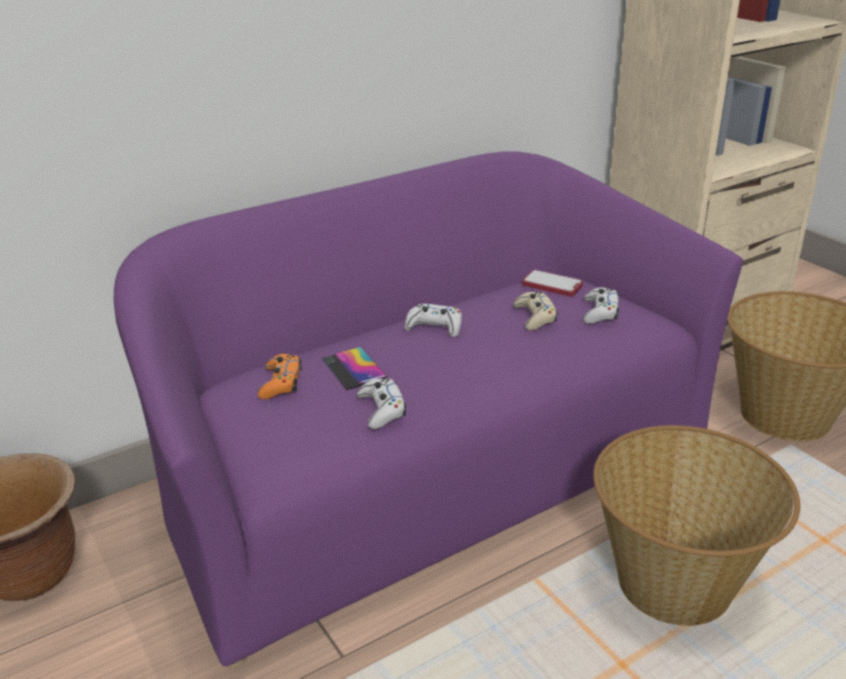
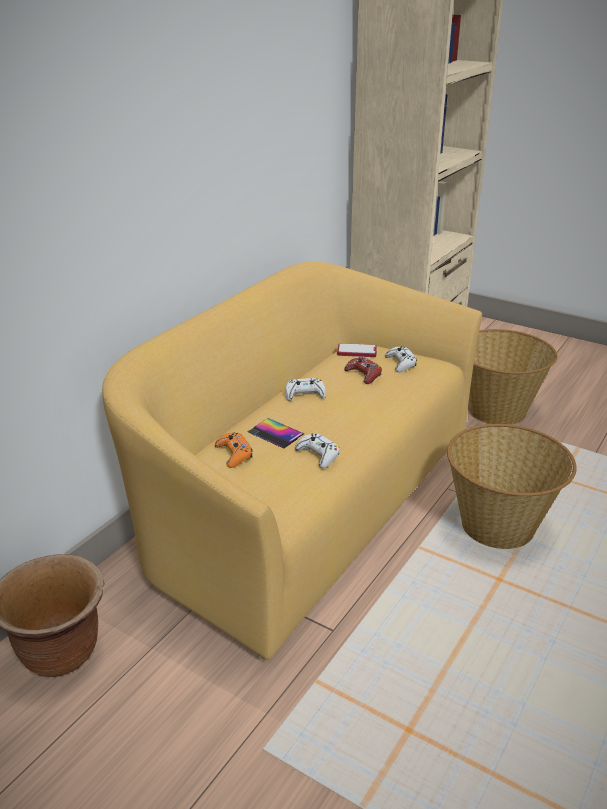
camera: 25 degrees left, 0 degrees up
purple sofa [114,152,743,667] -> yellow sofa [102,262,482,662]
beige game controller [513,292,558,331] -> red game controller [344,357,382,384]

